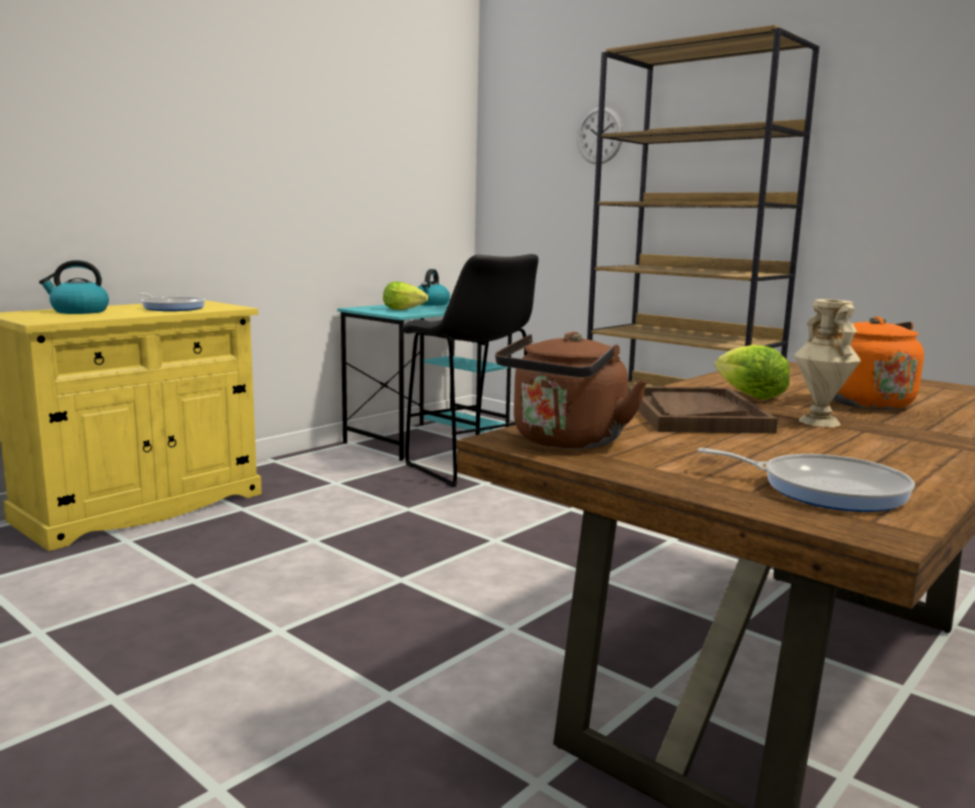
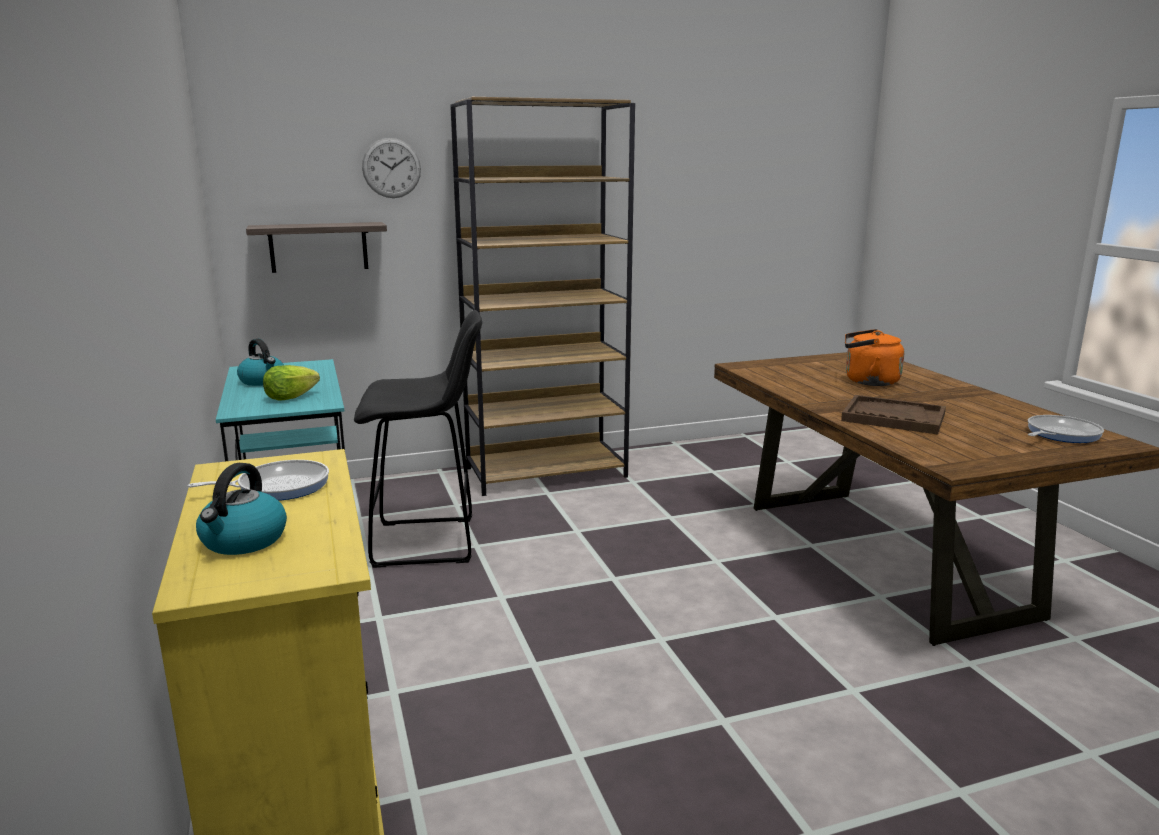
camera: 60 degrees left, 5 degrees up
brown kettle [495,332,647,449] -> none
lettuce [715,345,790,400] -> none
beige vase [795,299,861,427] -> none
none -> shelf [246,222,387,273]

